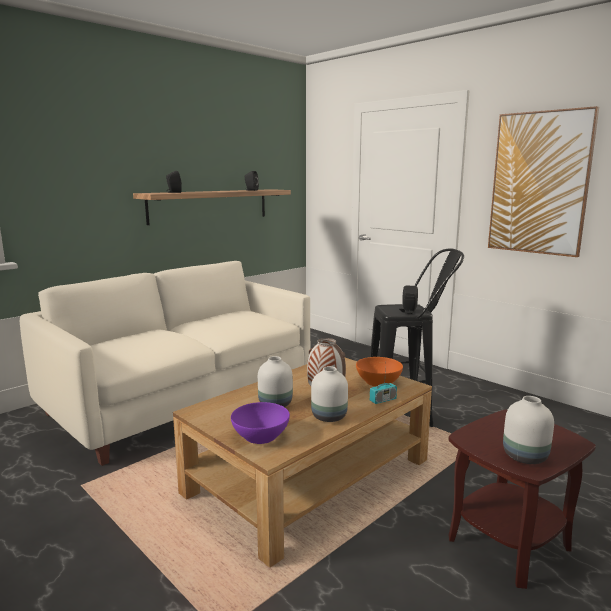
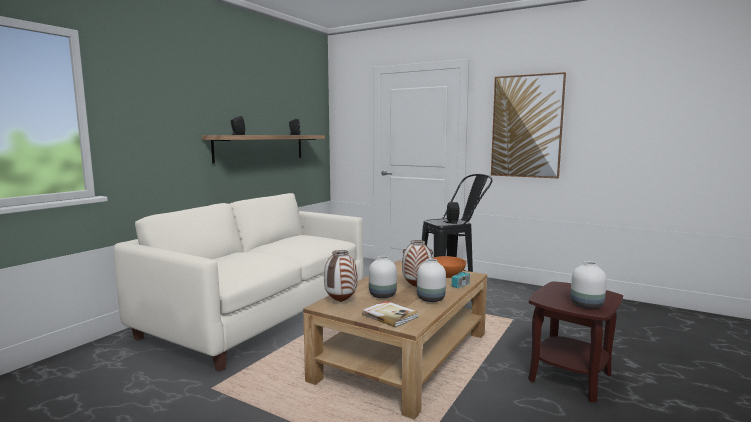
camera: 15 degrees left, 5 degrees down
purple bowl [231,402,290,444] -> book [362,301,418,328]
none -> vase [324,250,358,302]

